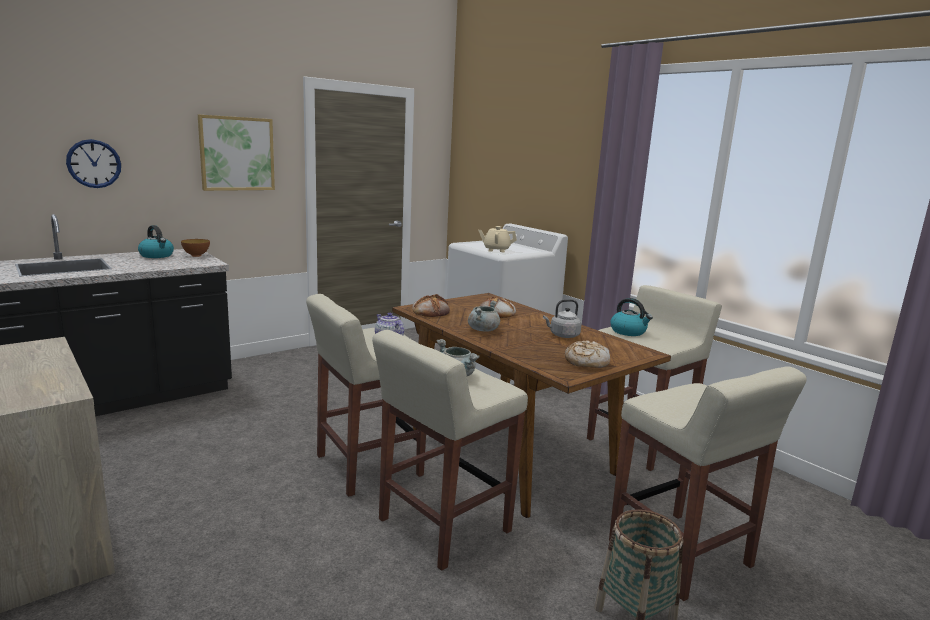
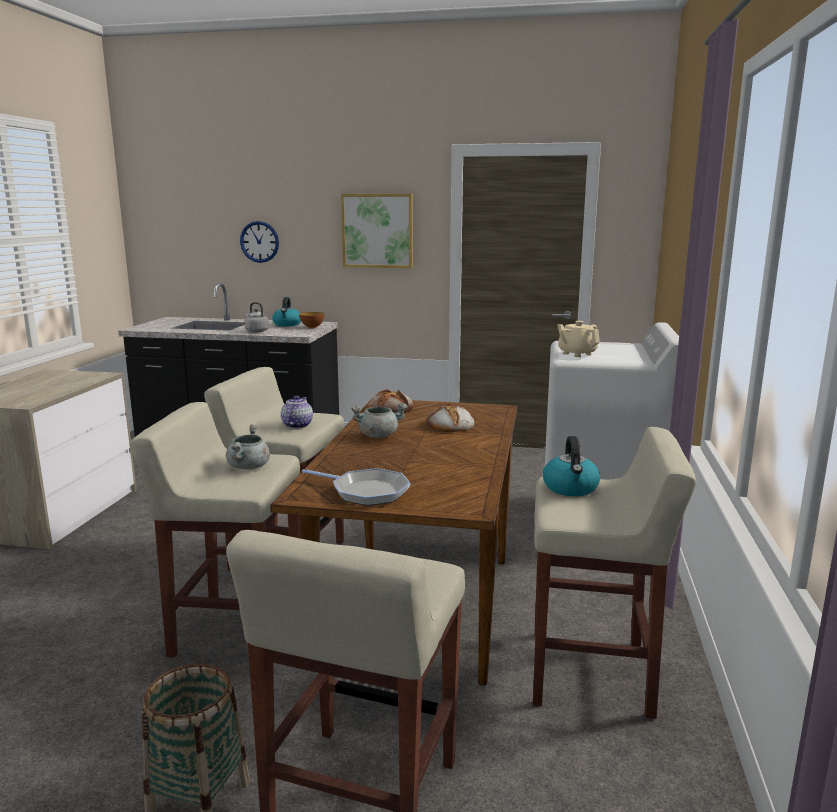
camera: 50 degrees right, 0 degrees up
grey kettle [543,299,582,338] -> grey kettle moved to [244,302,269,332]
bread [565,341,610,368] -> frying pan [302,468,410,506]

